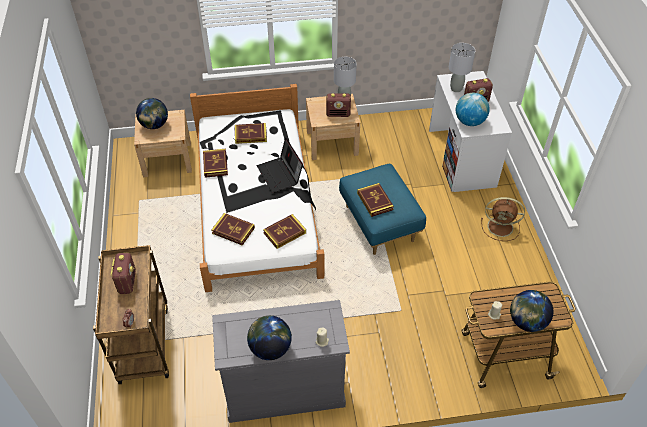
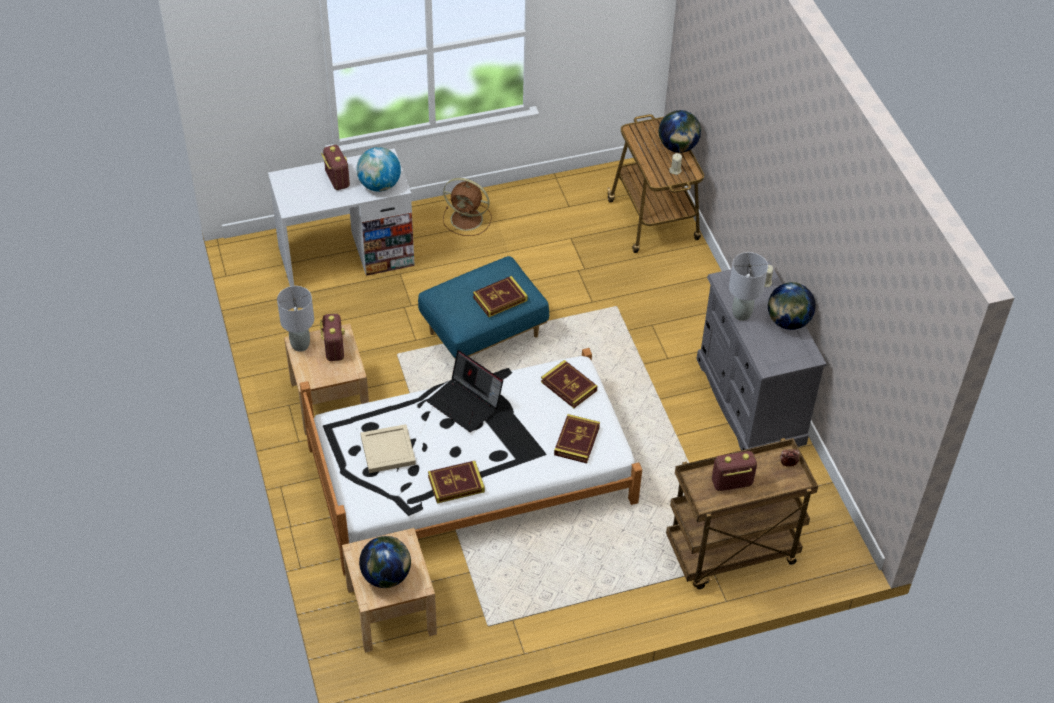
camera: 100 degrees left, 0 degrees up
book [235,123,267,144] -> beige tray [360,424,416,473]
laptop [257,137,303,193] -> laptop turned 75 degrees clockwise [427,350,503,432]
grey table lamp [449,43,475,92] -> grey table lamp moved to [729,252,768,321]
brown fan [481,197,525,241] -> brown fan turned 105 degrees clockwise [443,178,492,236]

